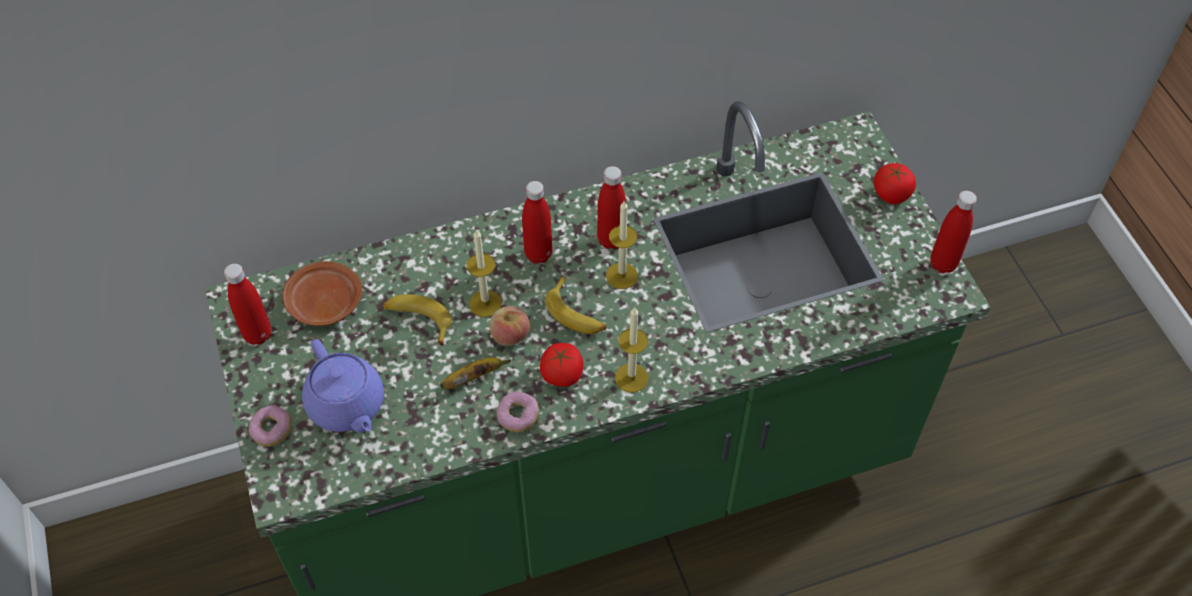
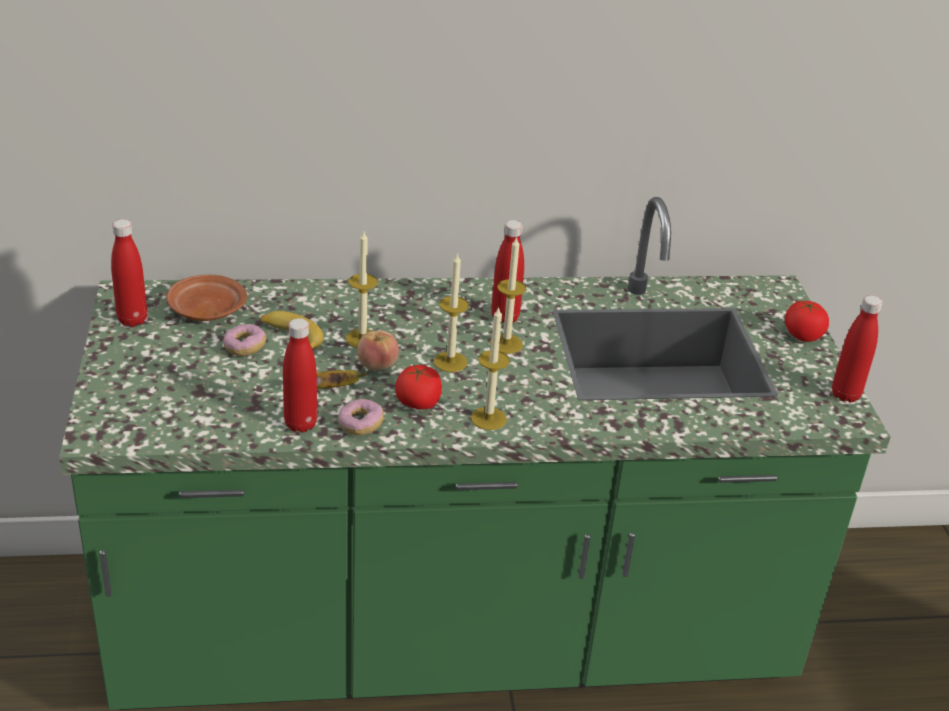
camera: 10 degrees right, 20 degrees down
donut [249,405,292,447] -> donut moved to [223,324,266,356]
purple teapot [302,339,384,433] -> none
red bottle [522,181,553,264] -> red bottle moved to [283,318,317,433]
banana [545,275,606,334] -> candle [434,253,469,372]

